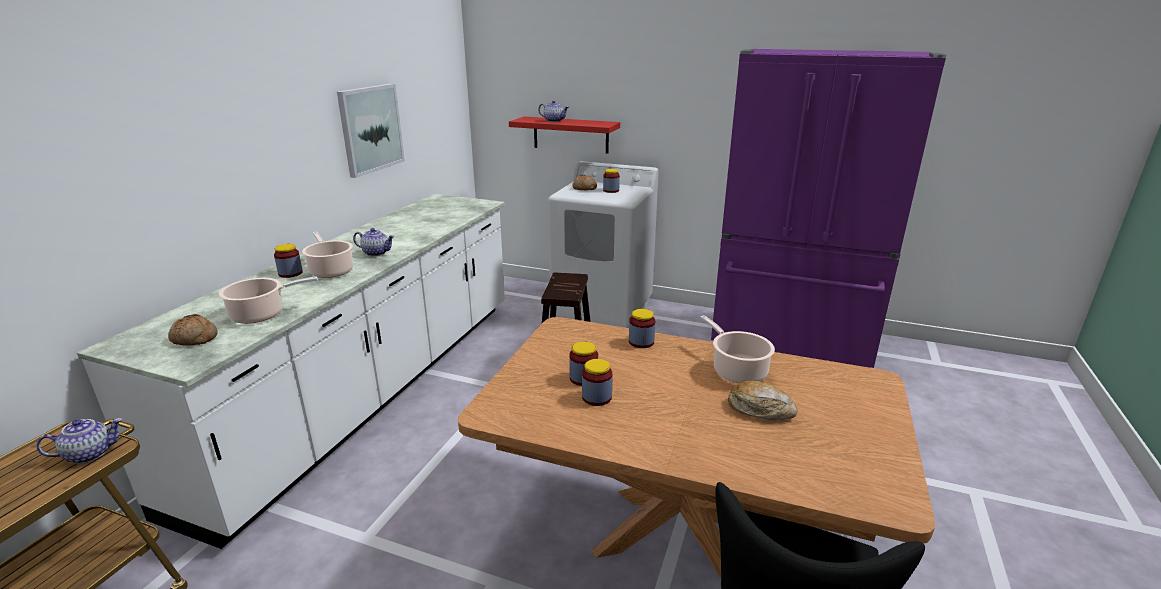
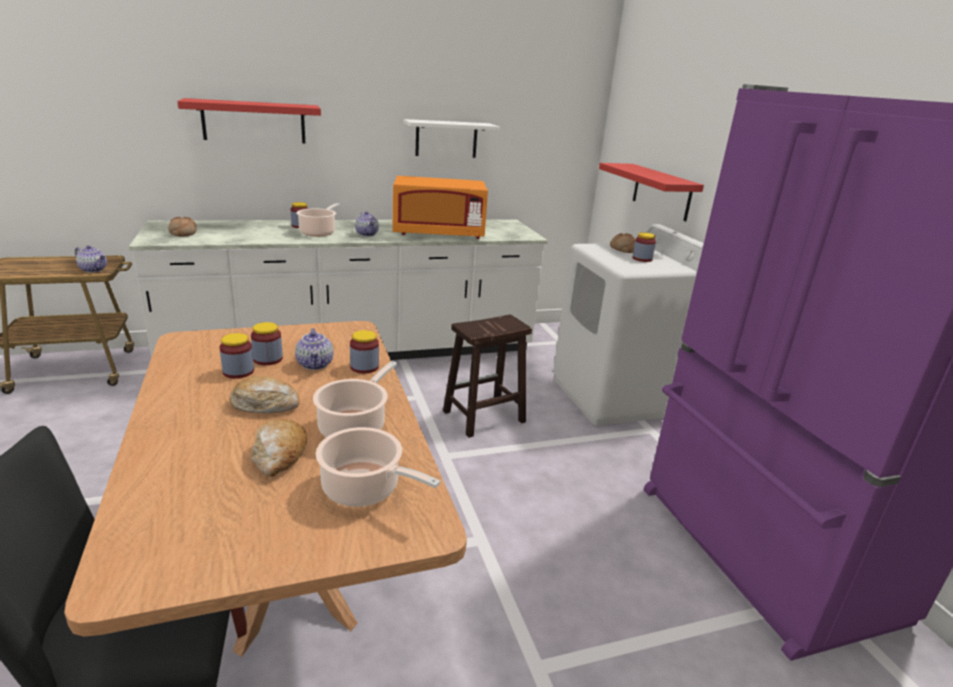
camera: 50 degrees right, 0 degrees up
cooking pot [219,276,317,324] -> cooking pot moved to [316,427,440,507]
picture [337,84,405,178] -> white shelf [404,119,500,158]
teapot [538,100,569,122] -> teapot moved to [295,328,333,370]
none -> red shelf [177,98,321,143]
none -> bread [230,376,300,413]
none -> orange microwave [393,176,488,239]

